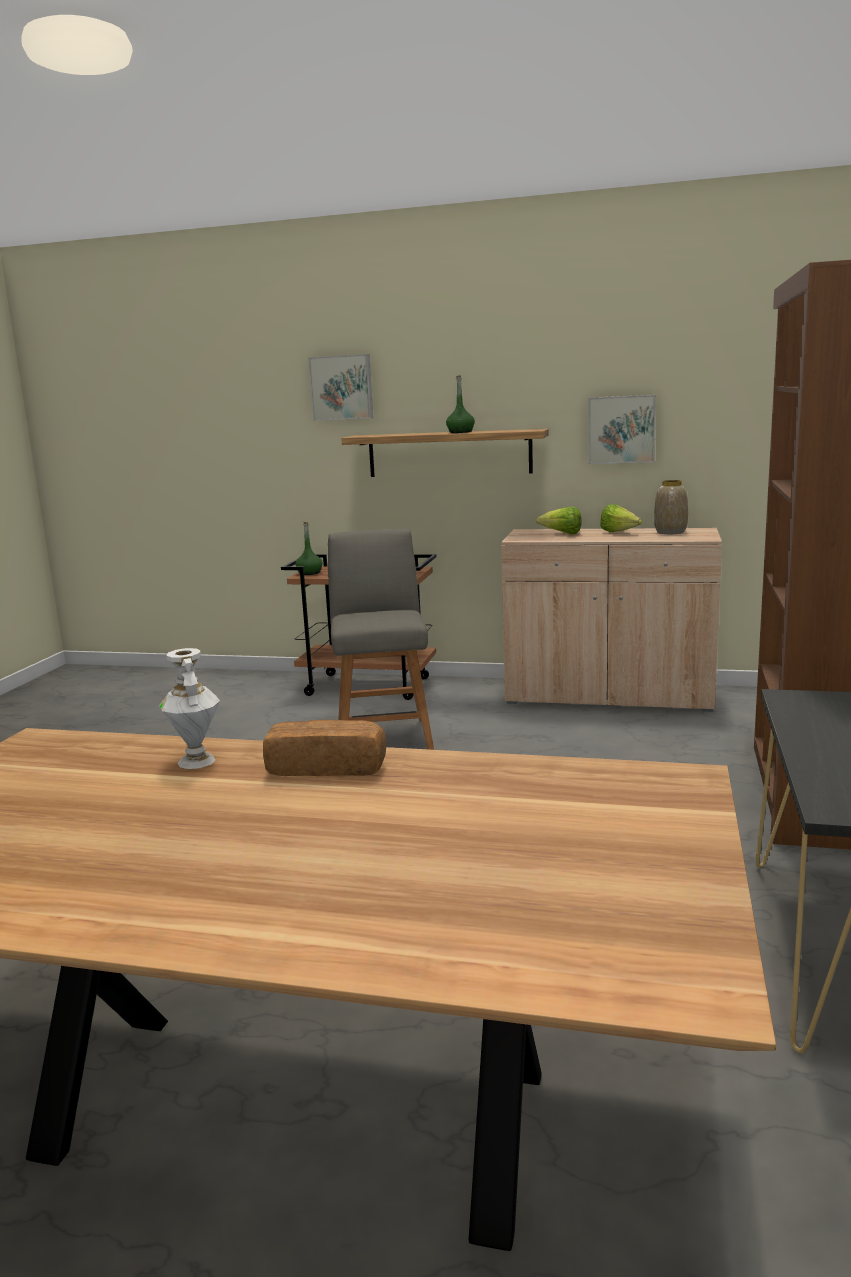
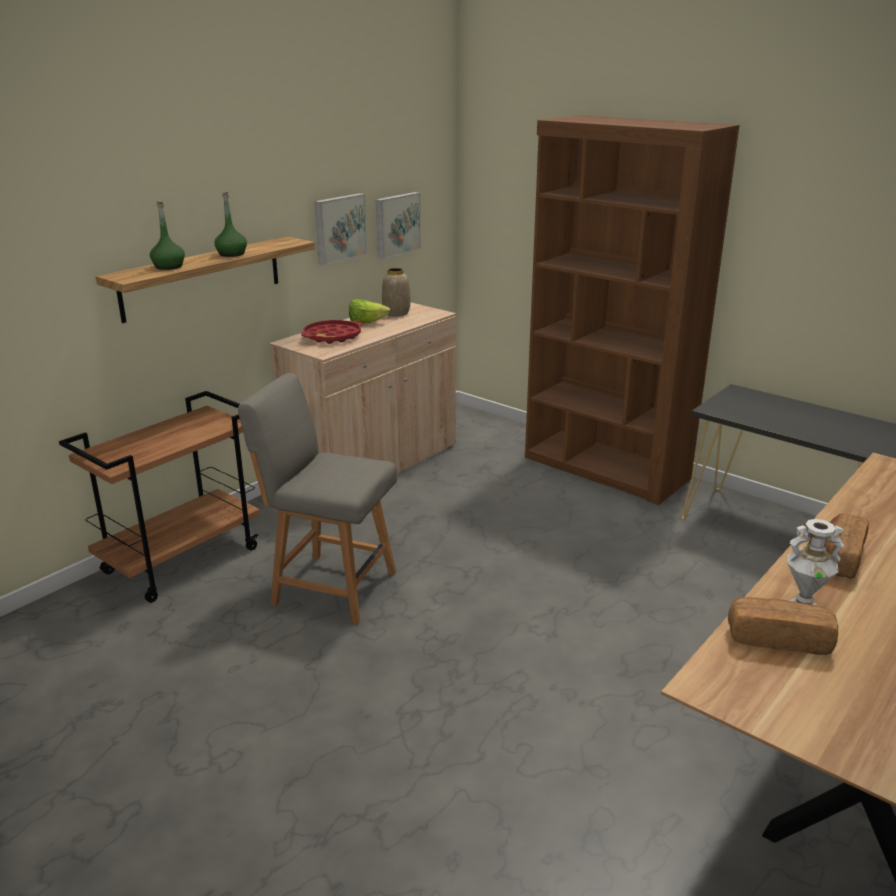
camera: 65 degrees left, 10 degrees up
green bottle [295,521,323,575] -> green bottle moved to [150,201,185,270]
picture [308,354,373,421] -> picture moved to [376,192,421,259]
lettuce [536,507,582,534] -> red tray [301,320,362,344]
none -> bread [728,597,838,655]

